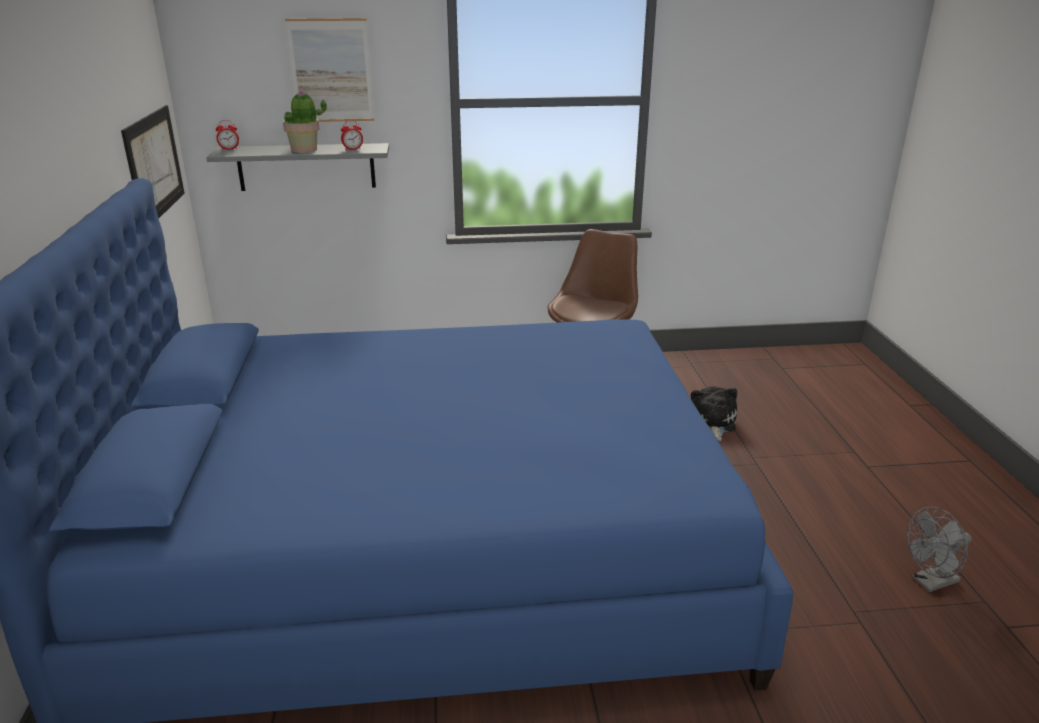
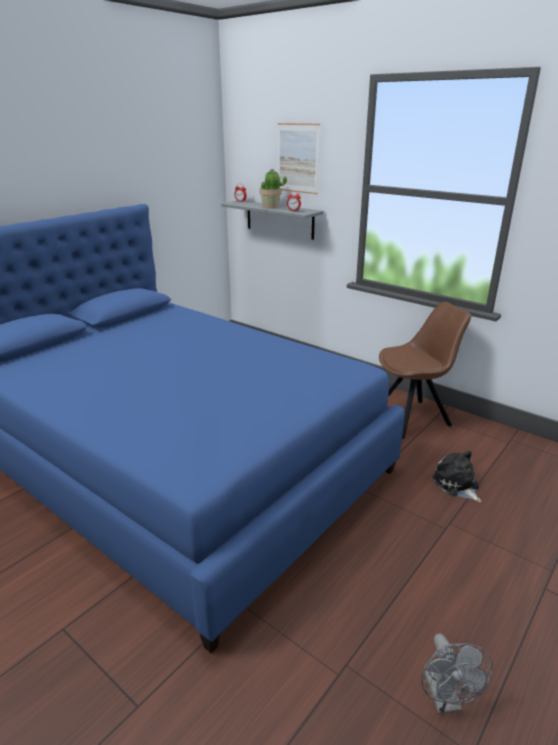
camera: 45 degrees right, 0 degrees up
picture [121,105,184,218] -> none
plush toy [691,386,737,441] -> plush toy turned 75 degrees counterclockwise [433,450,481,502]
grey fan [907,507,972,592] -> grey fan turned 120 degrees counterclockwise [421,633,493,714]

